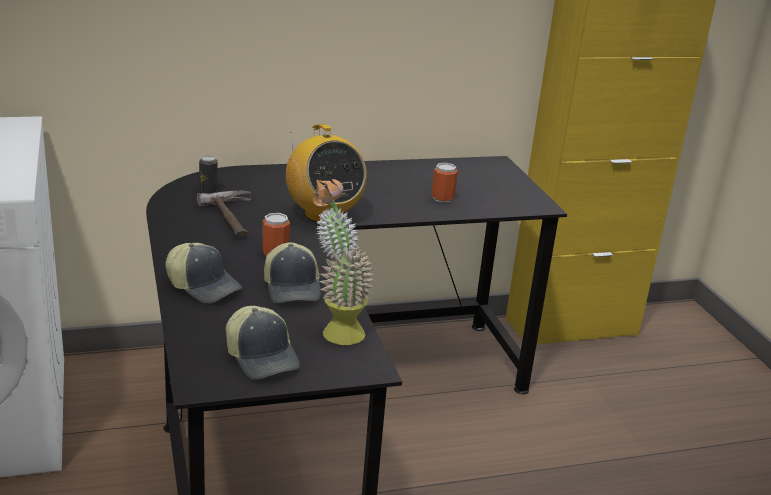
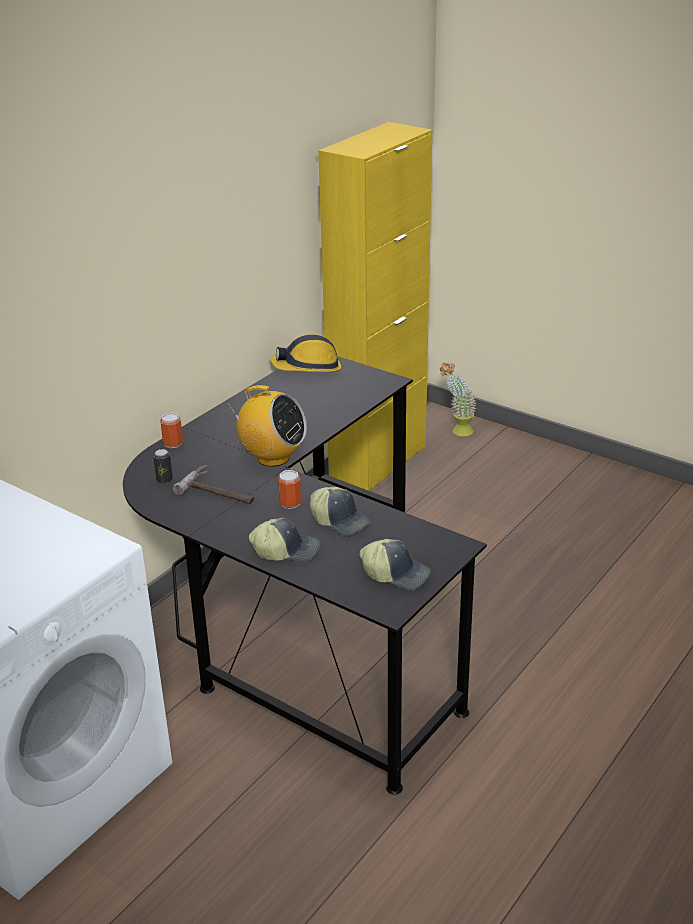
camera: 35 degrees left, 5 degrees up
potted plant [312,179,375,345] -> potted plant moved to [440,361,477,436]
can [431,163,458,203] -> can moved to [160,412,183,448]
none -> hard hat [270,334,341,372]

